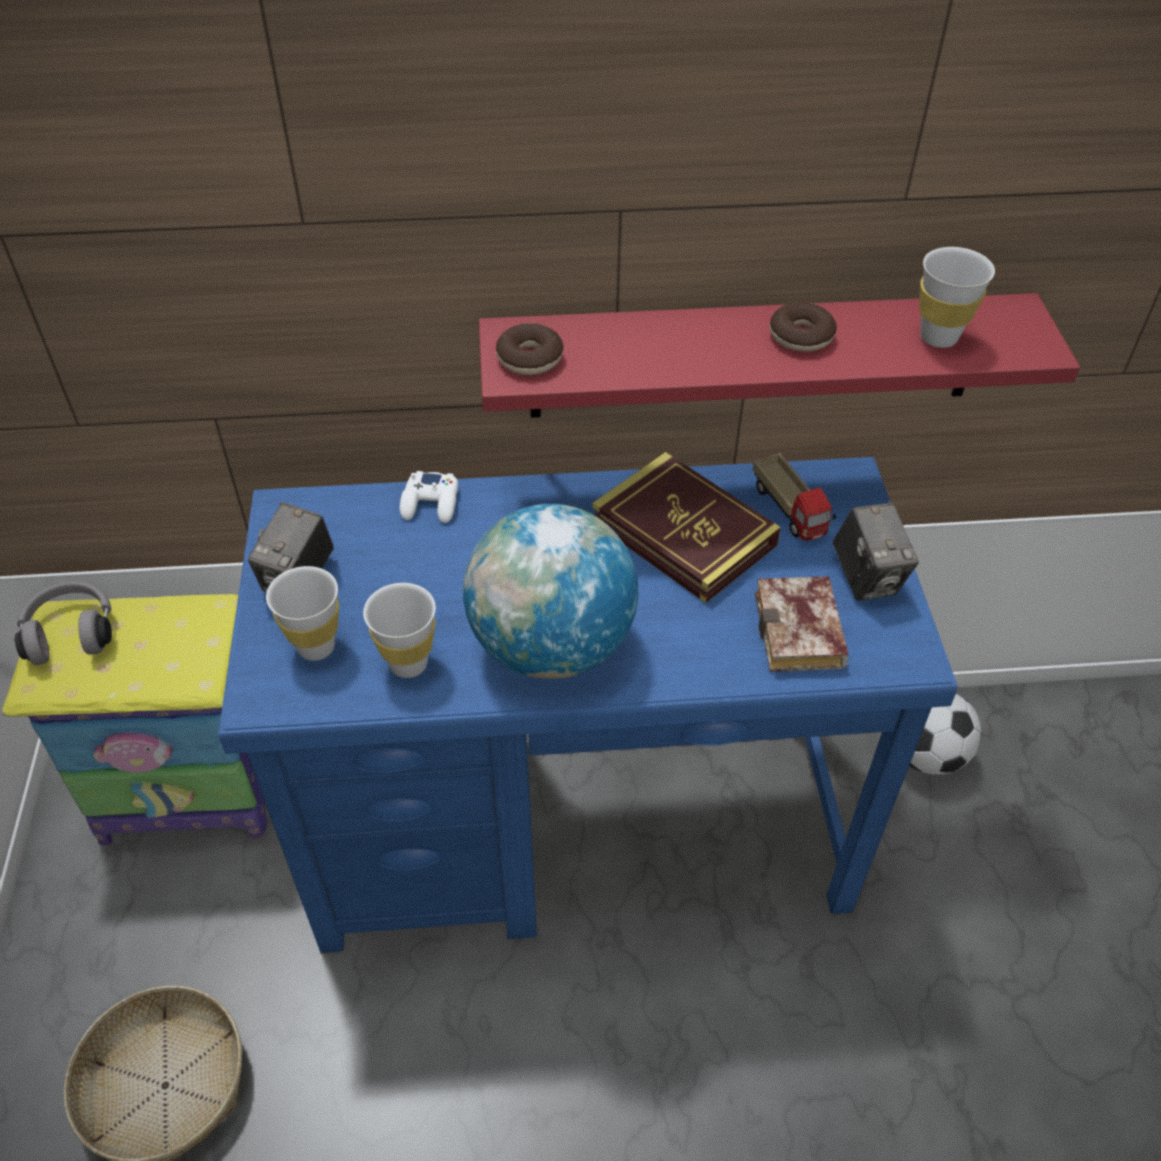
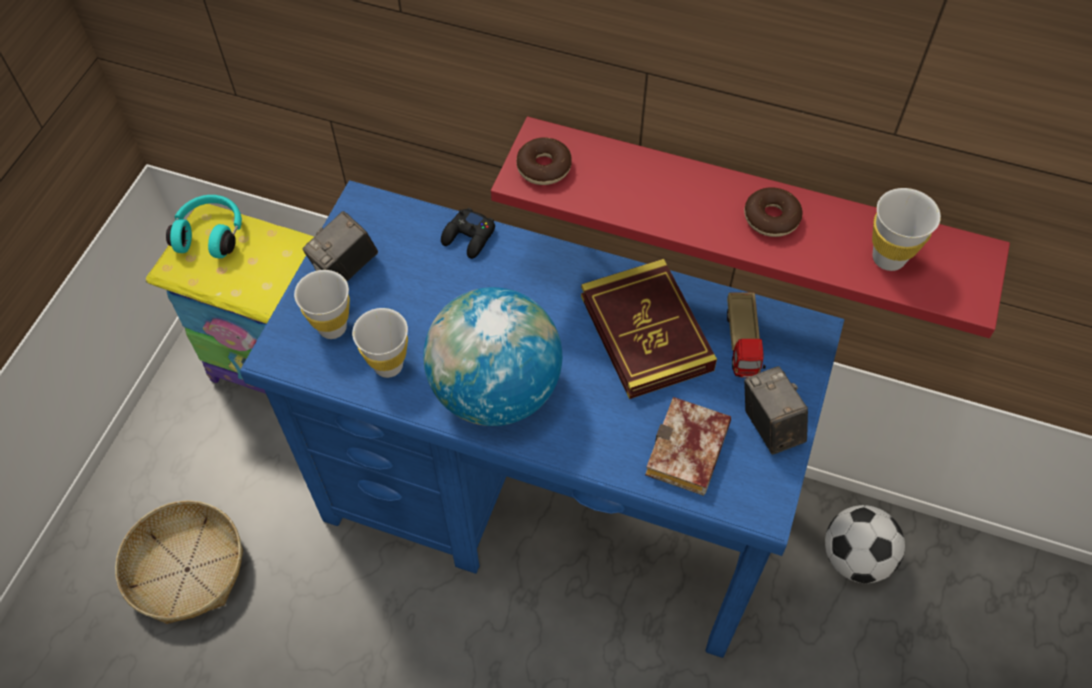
camera: 25 degrees right, 10 degrees up
grey headphones [15,581,112,665] -> turquoise headphones [166,195,242,259]
white game controller [400,471,458,523] -> black game controller [441,208,495,259]
camera [832,503,919,601] -> camera turned 150 degrees clockwise [744,366,808,455]

